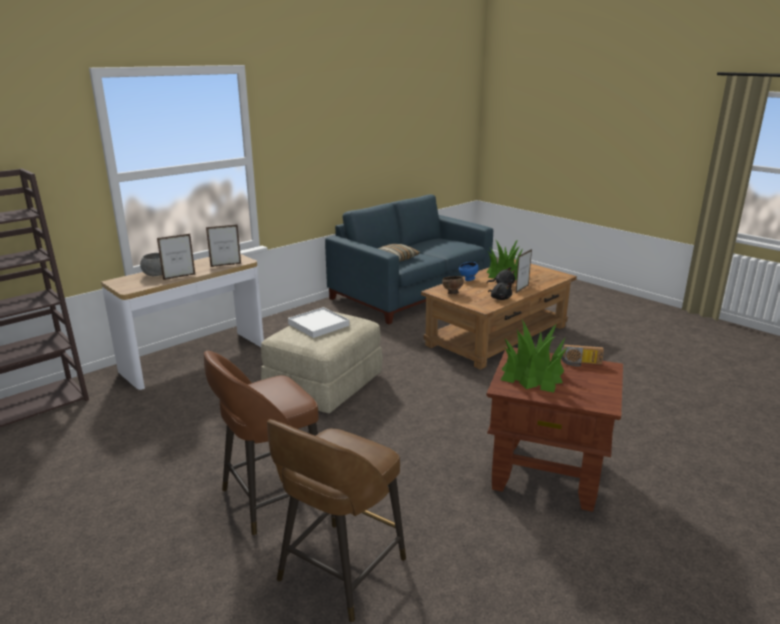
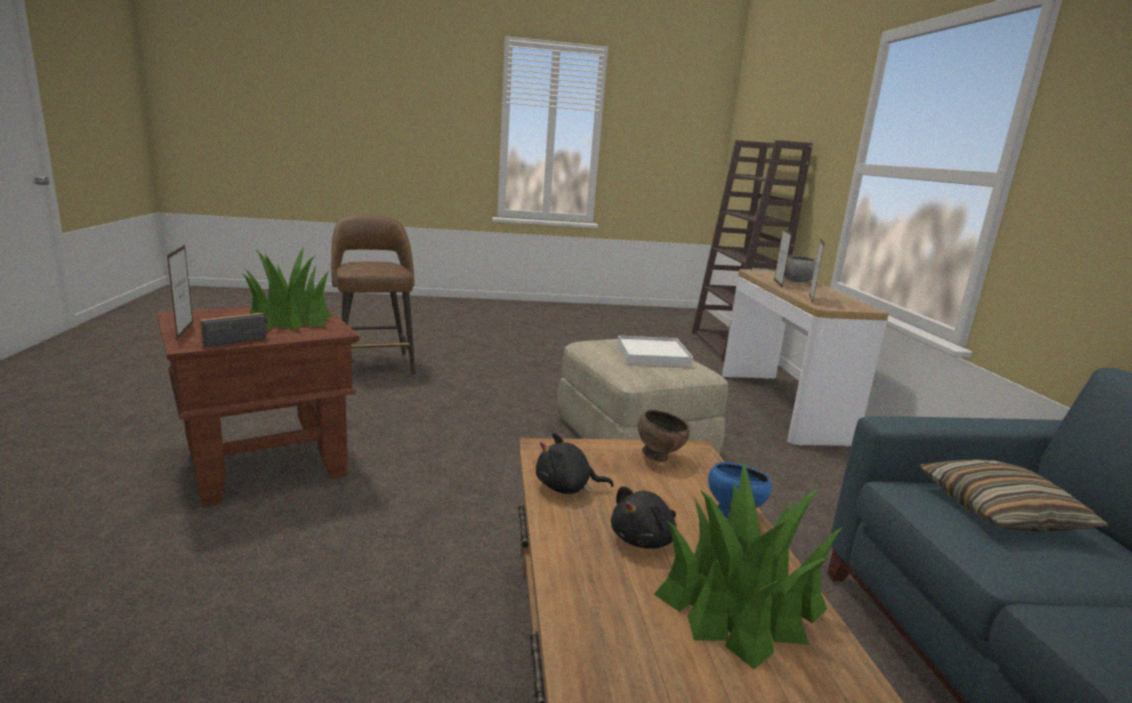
camera: 125 degrees right, 5 degrees down
brown stool [204,351,319,535] -> none
picture frame [516,249,532,293] -> picture frame moved to [167,245,193,339]

